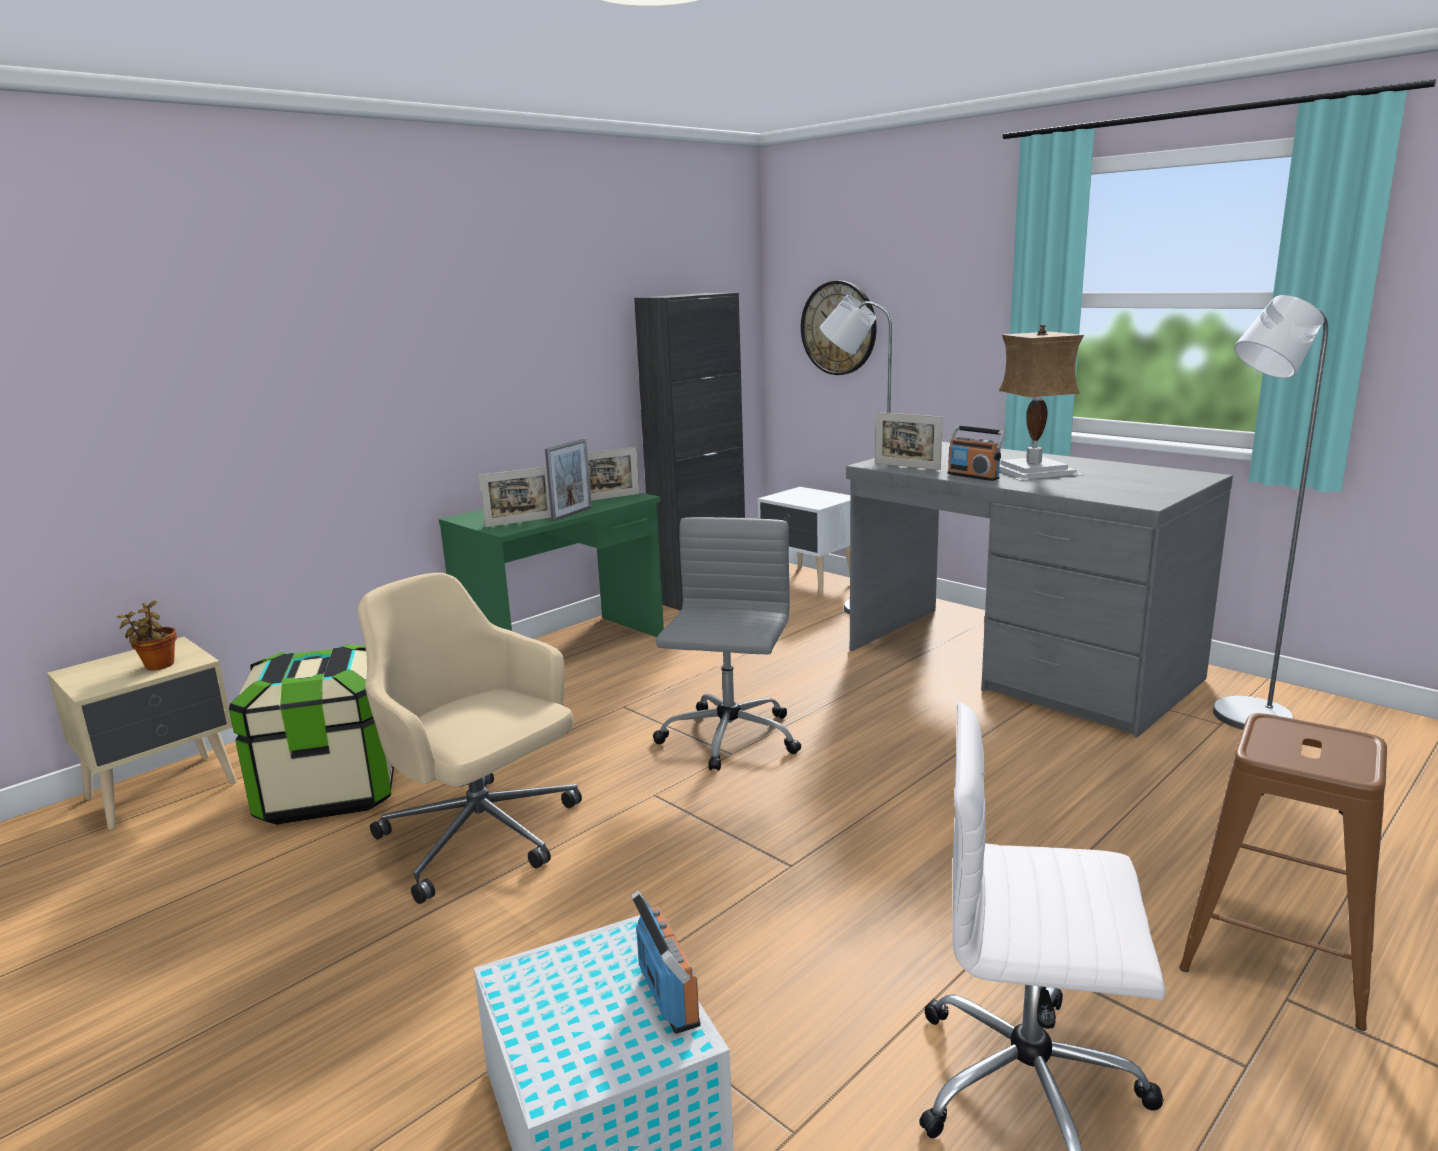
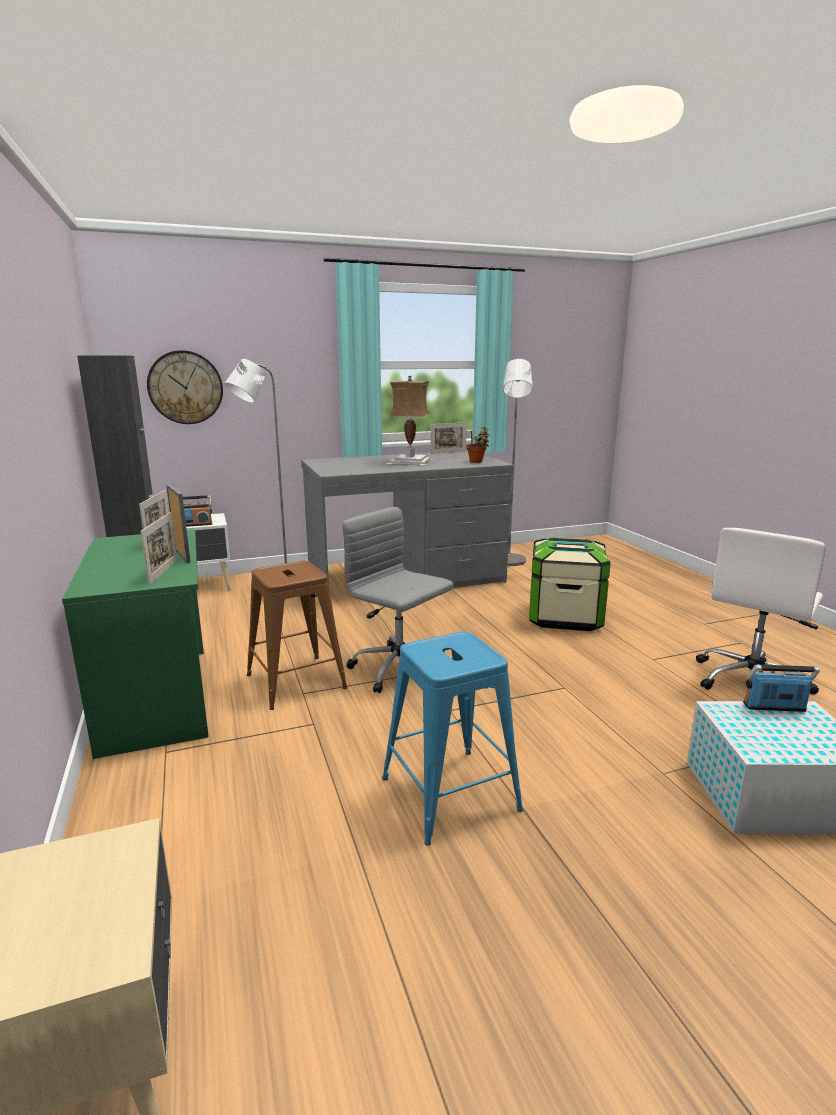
camera: 65 degrees left, 0 degrees up
potted plant [117,600,177,670] -> potted plant moved to [467,427,490,463]
storage box [229,644,394,825] -> storage box moved to [529,537,610,631]
beige office chair [358,573,582,904] -> blue stool [382,632,523,845]
picture frame [875,412,943,470] -> picture frame moved to [431,422,467,454]
radio [947,425,1006,481] -> radio moved to [183,495,212,527]
brown stool [1179,713,1387,1031] -> brown stool moved to [247,561,347,710]

